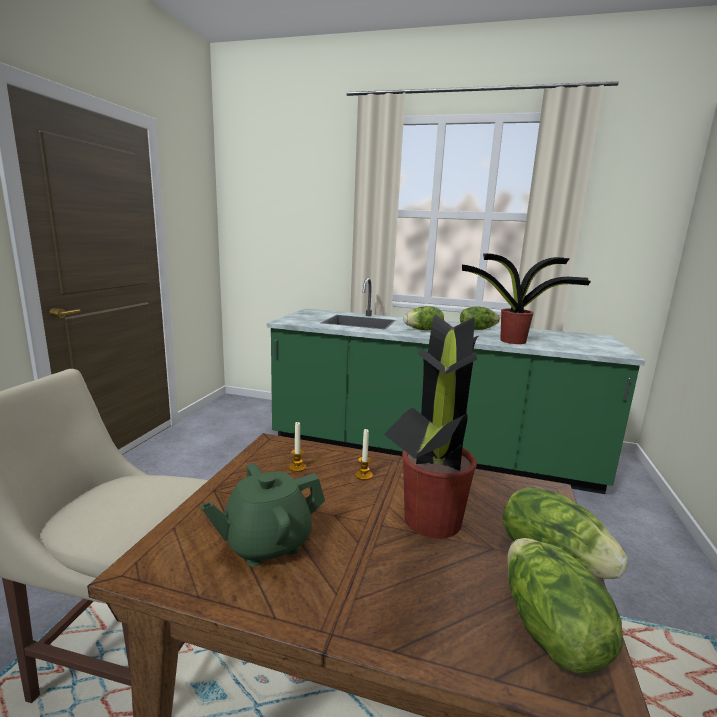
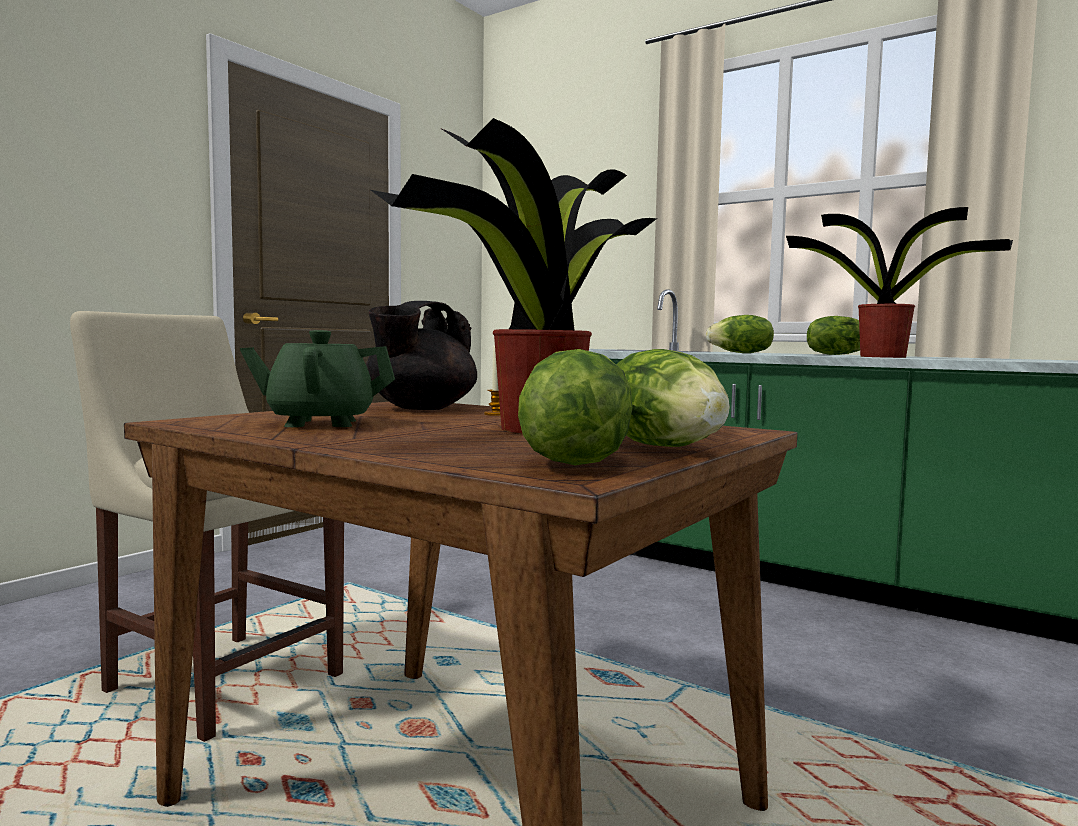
camera: 20 degrees right, 10 degrees down
candle [289,422,306,472] -> black teapot [366,301,477,410]

